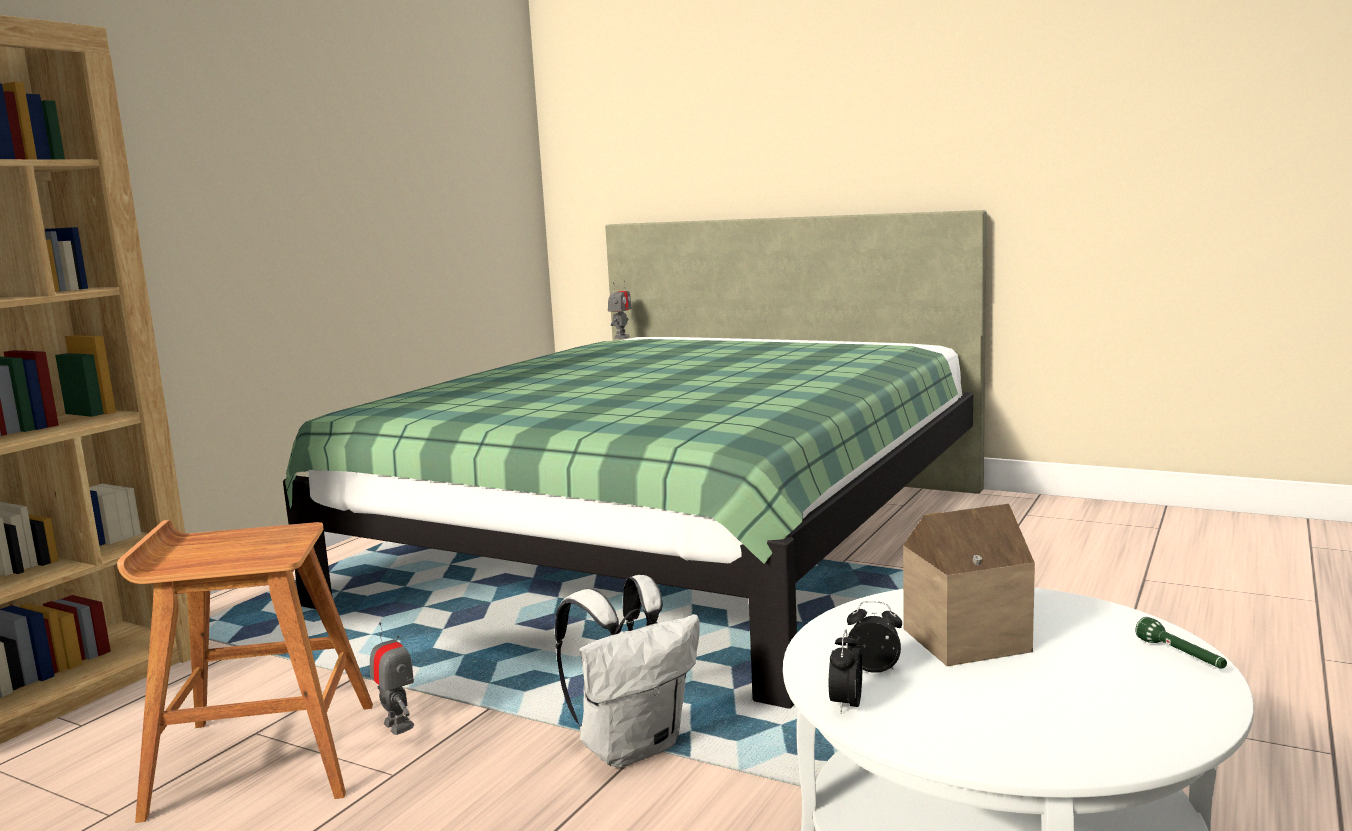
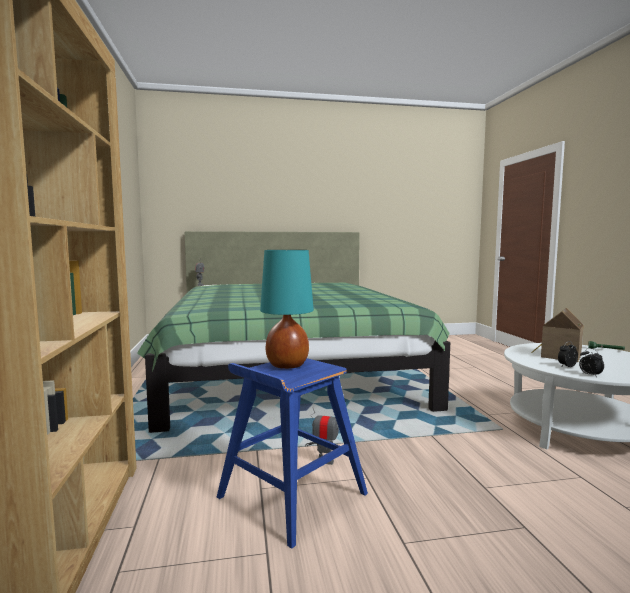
camera: 40 degrees left, 5 degrees down
brown stool [117,520,373,823] -> blue stool [217,358,368,549]
white backpack [555,575,700,768] -> none
none -> turquoise table lamp [260,250,314,369]

